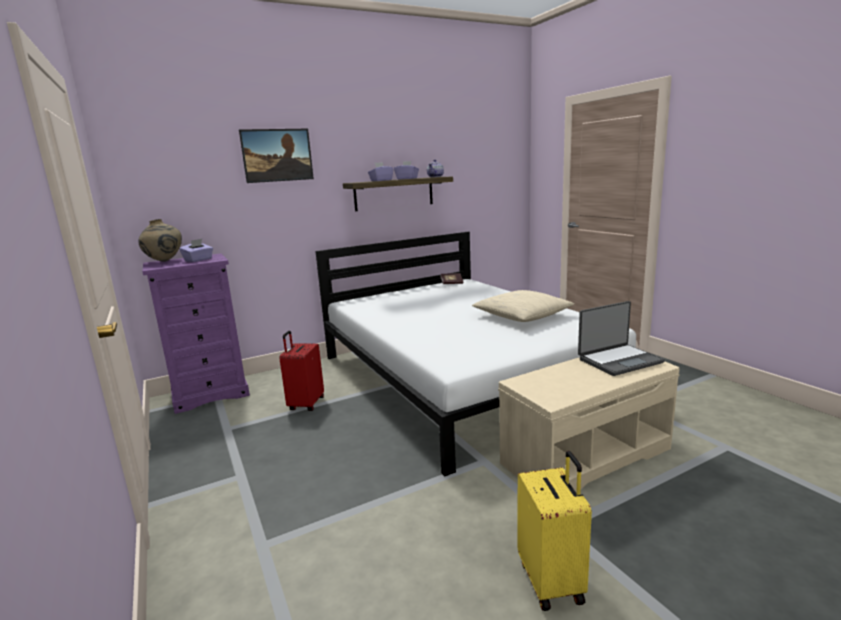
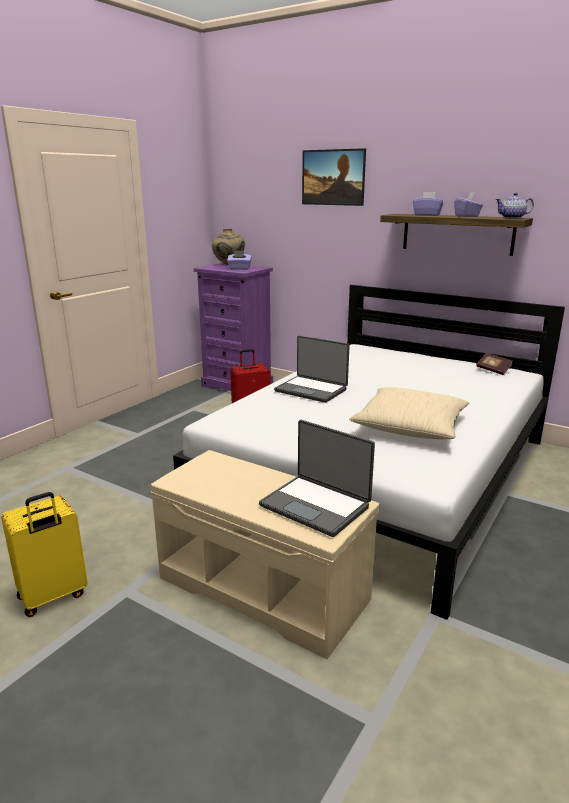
camera: 60 degrees right, 5 degrees up
none -> laptop [274,336,350,403]

